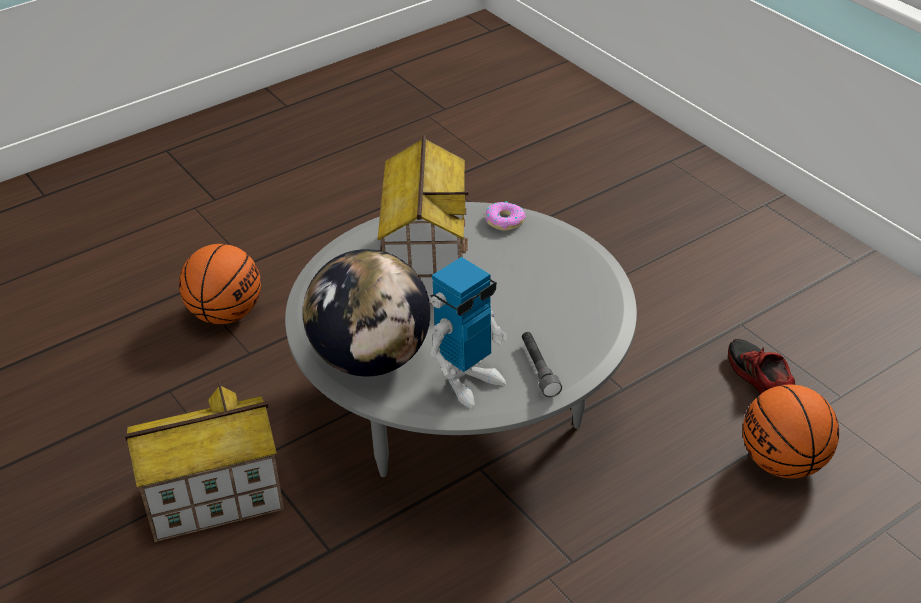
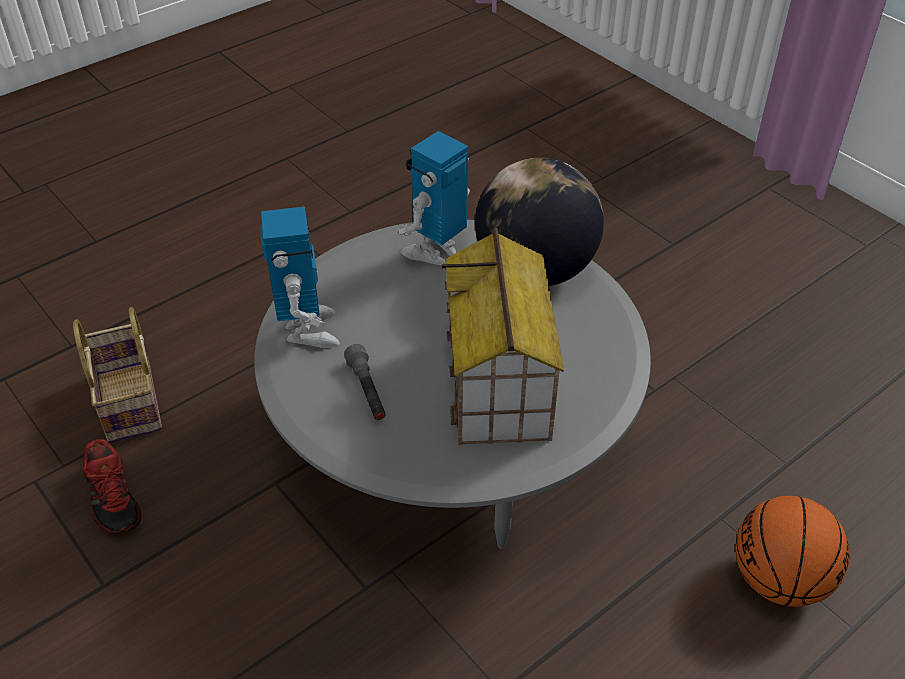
camera: 175 degrees right, 5 degrees up
toy house [125,382,284,542] -> none
donut [485,201,526,231] -> none
grey flashlight [522,332,562,397] -> grey flashlight moved to [344,344,386,420]
basketball [743,384,839,479] -> basket [73,307,162,442]
none -> toy robot [261,207,340,348]

